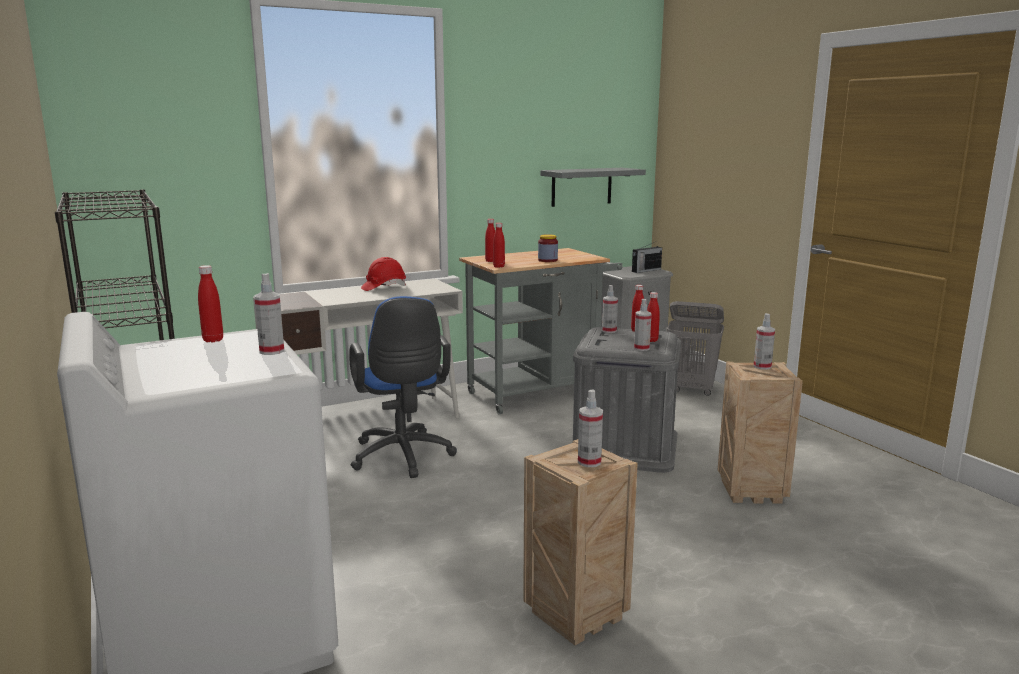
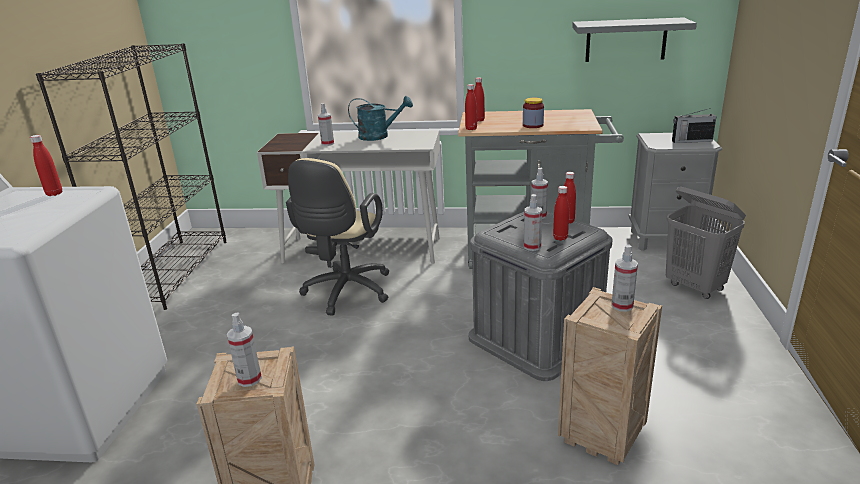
camera: 35 degrees right, 10 degrees up
spray bottle [254,273,284,355] -> spray bottle moved to [318,103,334,146]
blue office chair [349,296,457,478] -> beige office chair [286,158,390,316]
red hard hat [361,257,406,291] -> turquoise watering can [348,96,413,141]

